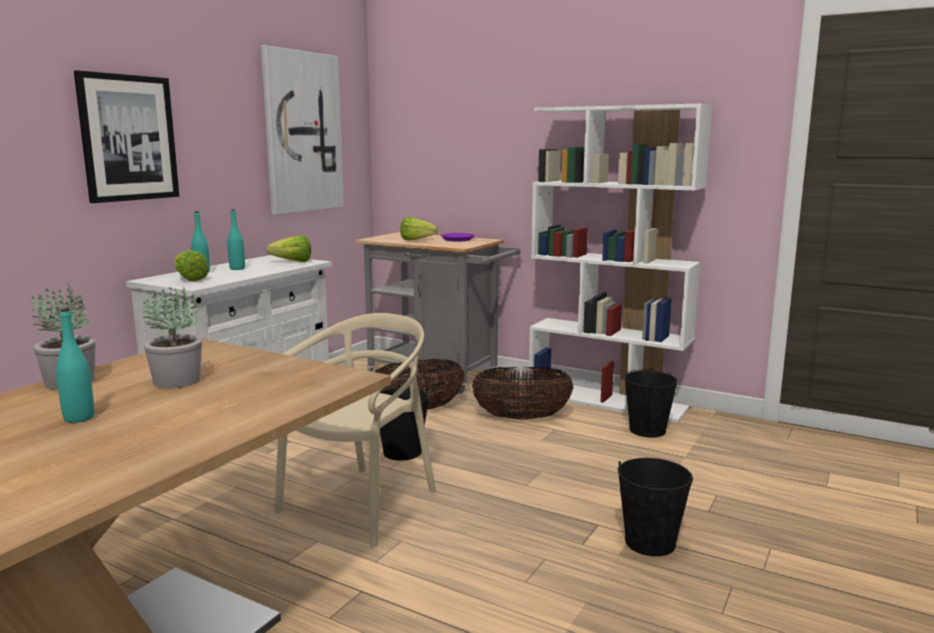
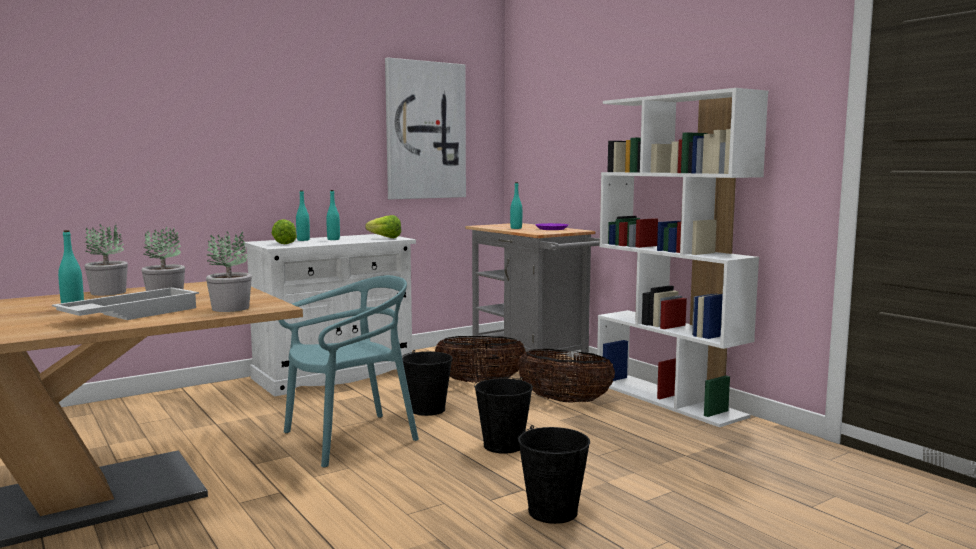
camera: 25 degrees right, 5 degrees down
picture [74,70,179,203] -> none
beige chair [274,313,436,548] -> turquoise chair [278,275,419,468]
lettuce [400,217,438,240] -> turquoise bottle [510,182,522,229]
black bucket [624,368,678,437] -> black bucket moved to [474,377,533,454]
none -> white tray [52,287,199,320]
none -> potted plant [206,231,252,312]

